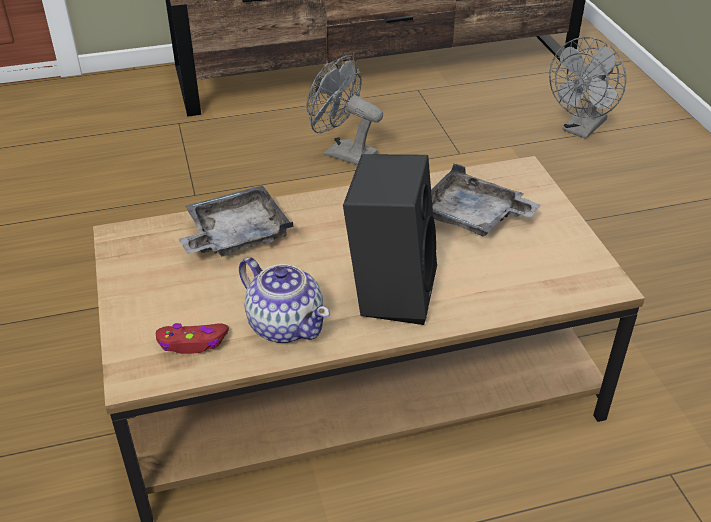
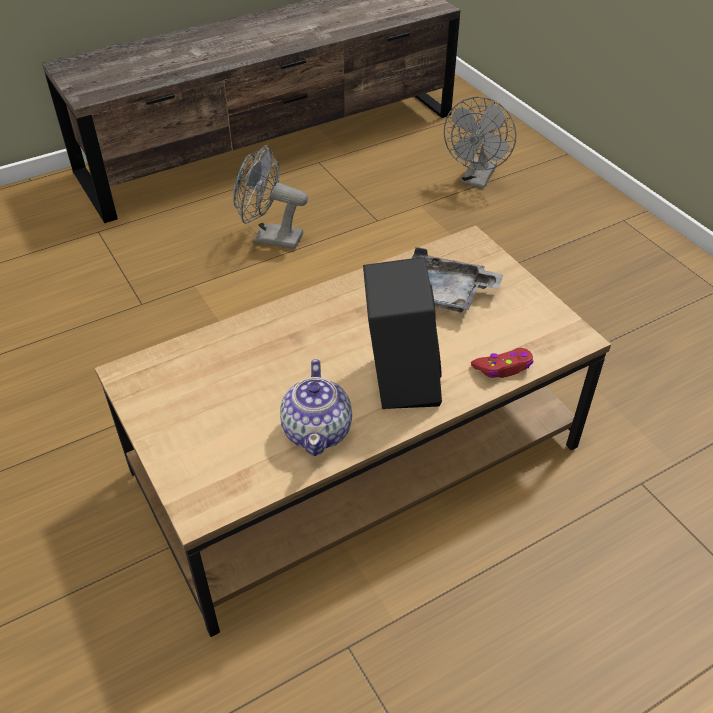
camera: 15 degrees left, 5 degrees up
red game controller [156,323,229,354] -> red game controller moved to [471,348,534,378]
grey tray [179,185,294,256] -> none
teapot [239,257,330,343] -> teapot turned 60 degrees clockwise [280,359,352,456]

